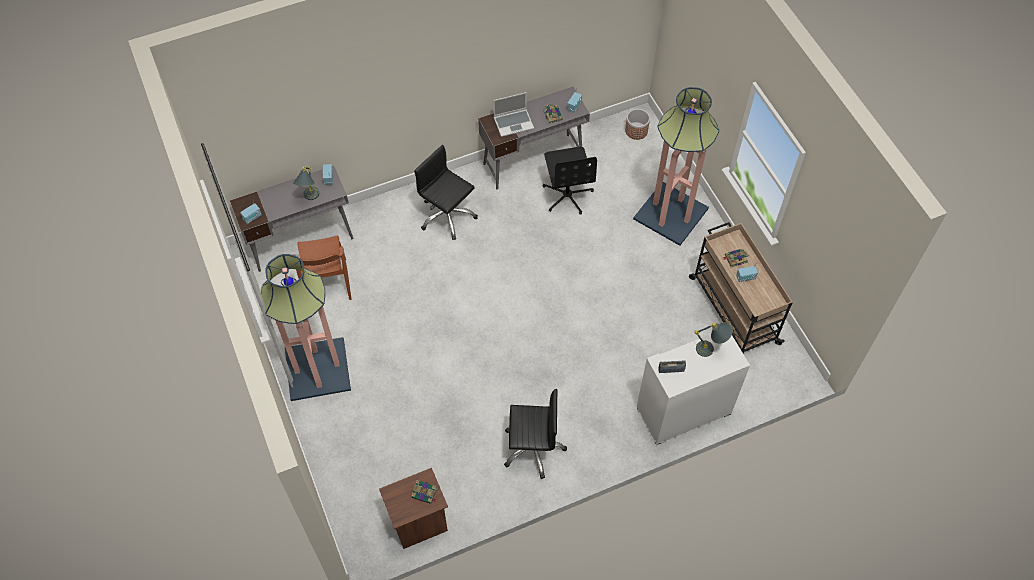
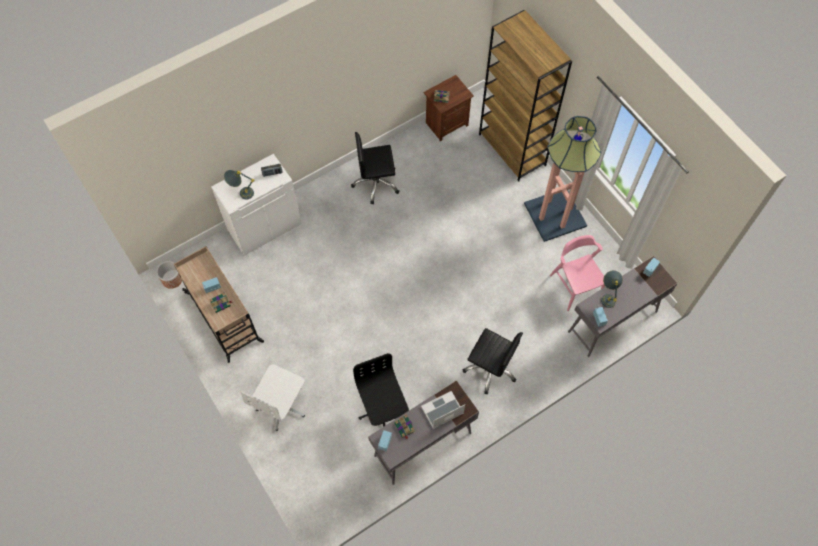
camera: 170 degrees right, 5 degrees up
brown chair [293,235,351,300] -> pink chair [550,235,605,311]
planter [625,109,650,140] -> planter moved to [157,261,182,289]
floor lamp [633,87,719,246] -> white office chair [240,365,305,431]
none -> brown bookcase [479,10,572,182]

